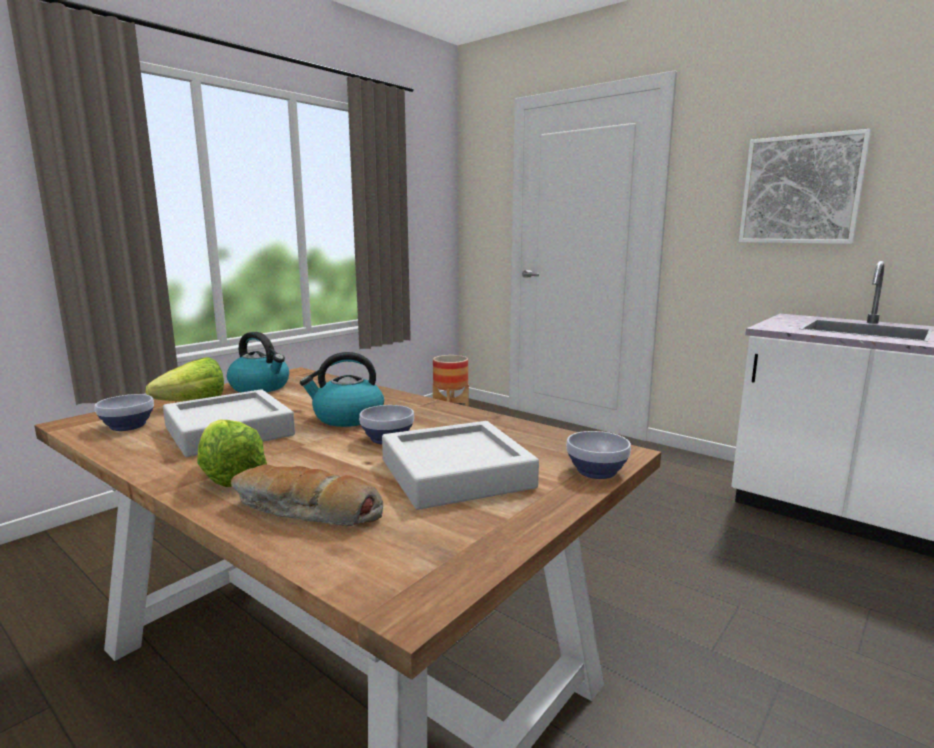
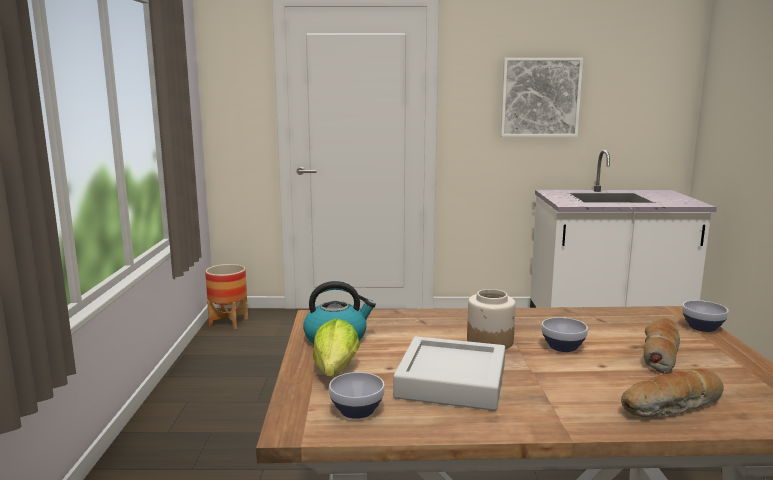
camera: 40 degrees left, 0 degrees up
lettuce [197,419,267,487] -> none
kettle [300,352,384,427] -> jar [467,289,516,349]
grey tray [382,421,539,510] -> bread [644,318,680,374]

